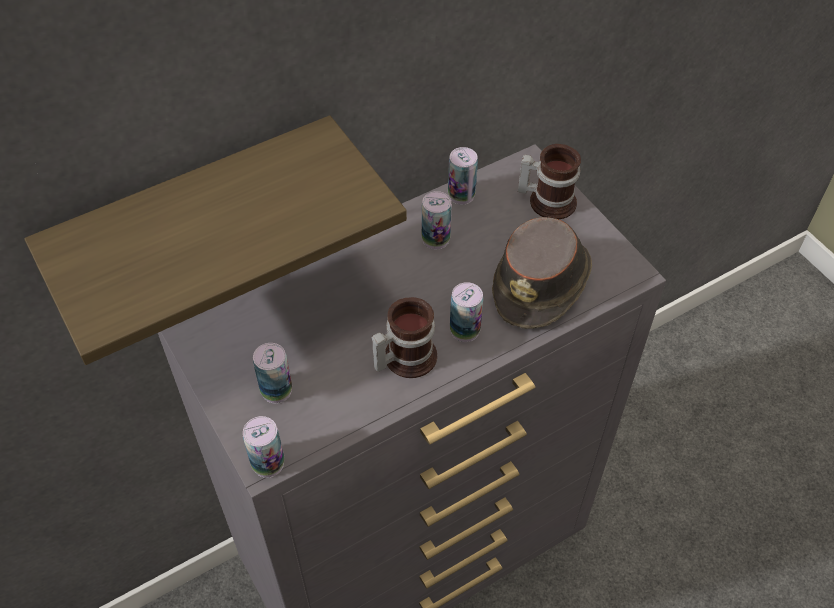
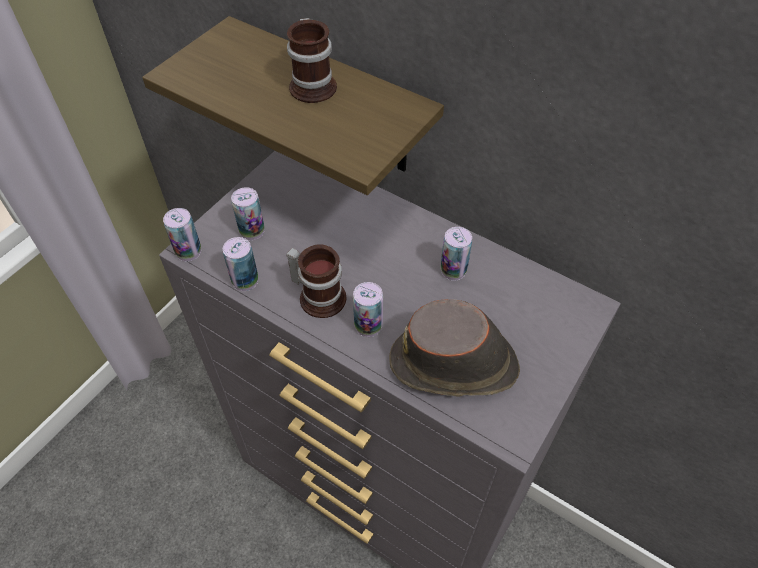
camera: 65 degrees right, 0 degrees up
can [448,147,478,205] -> can moved to [223,237,258,291]
mug [518,144,581,220] -> mug moved to [287,18,337,103]

